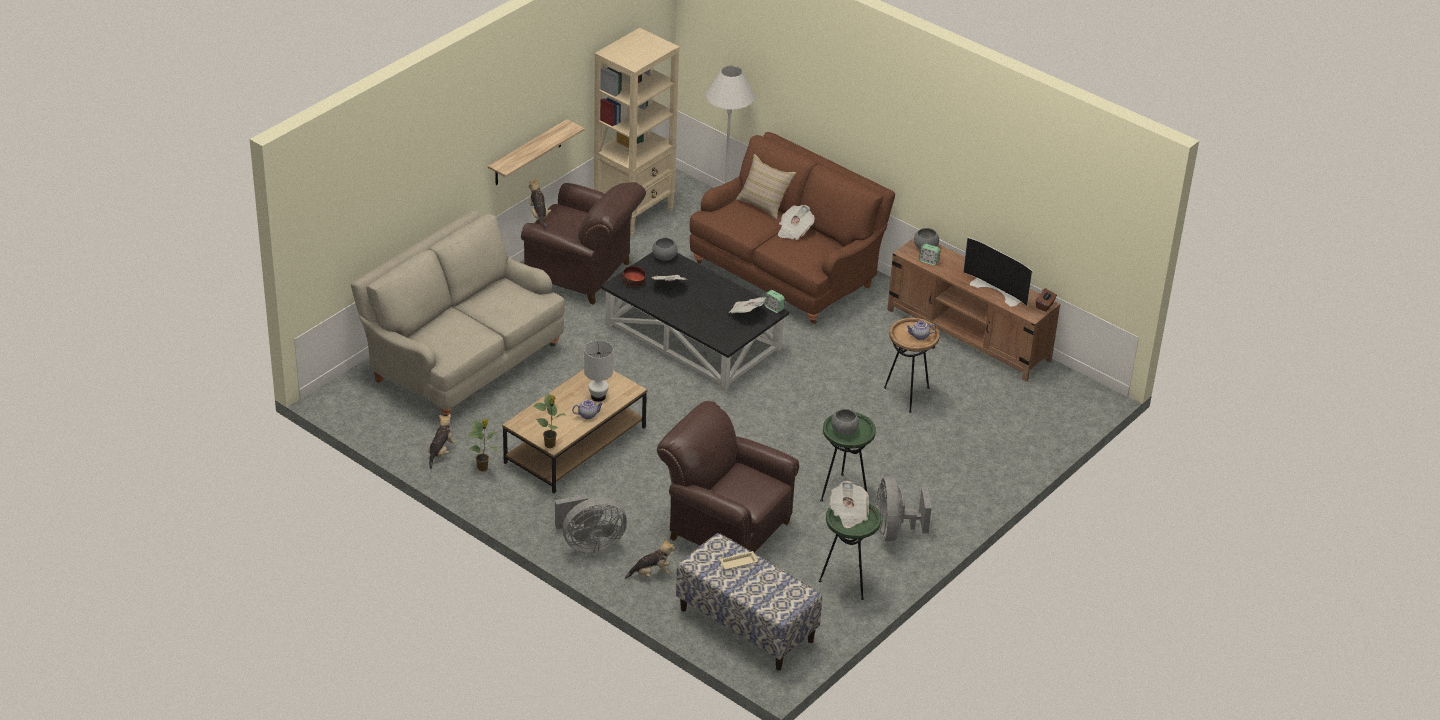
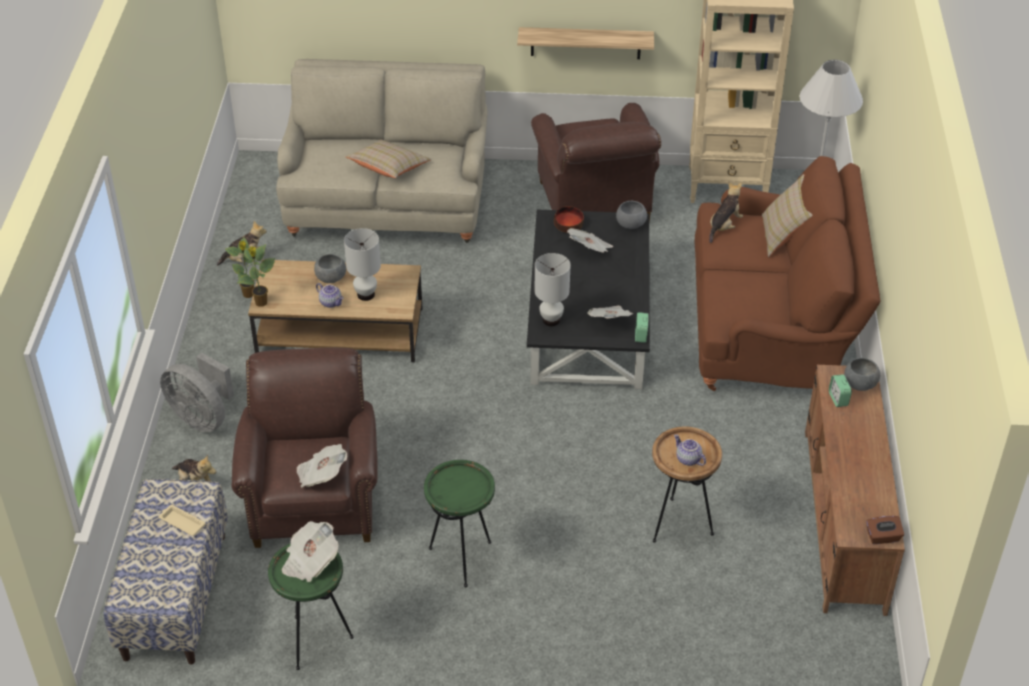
camera: 55 degrees right, 5 degrees up
plush toy [528,178,551,229] -> plush toy moved to [709,182,743,243]
newspaper [778,205,815,240] -> newspaper moved to [296,444,347,488]
grey bowl [831,409,859,435] -> grey bowl moved to [314,254,346,283]
grey fan [875,477,932,542] -> none
television [963,237,1033,307] -> none
none -> beige pillow [345,139,431,178]
none -> white table lamp [535,253,570,326]

